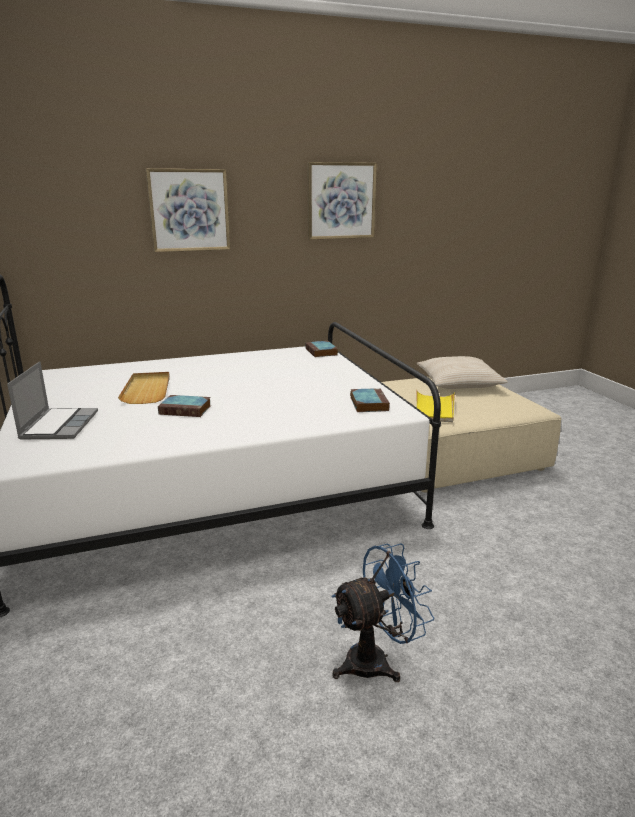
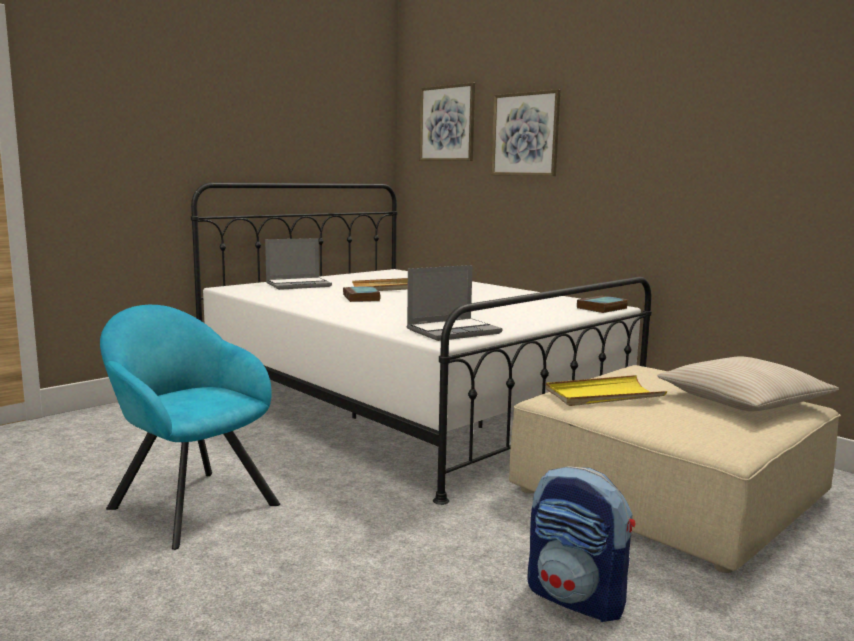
camera: 65 degrees right, 10 degrees down
picture [308,162,377,240] -> picture moved to [419,83,475,161]
blue fan [331,543,434,682] -> turquoise armchair [100,305,280,550]
book [350,388,390,412] -> laptop [407,265,503,341]
none -> backpack [527,466,636,622]

